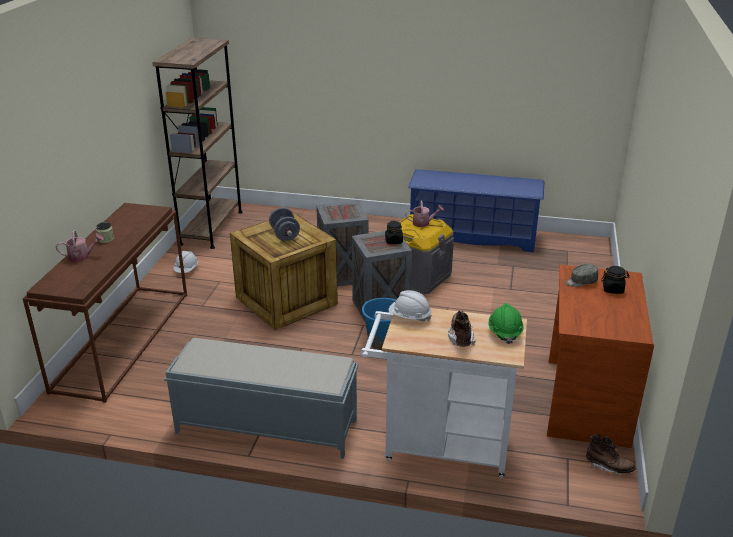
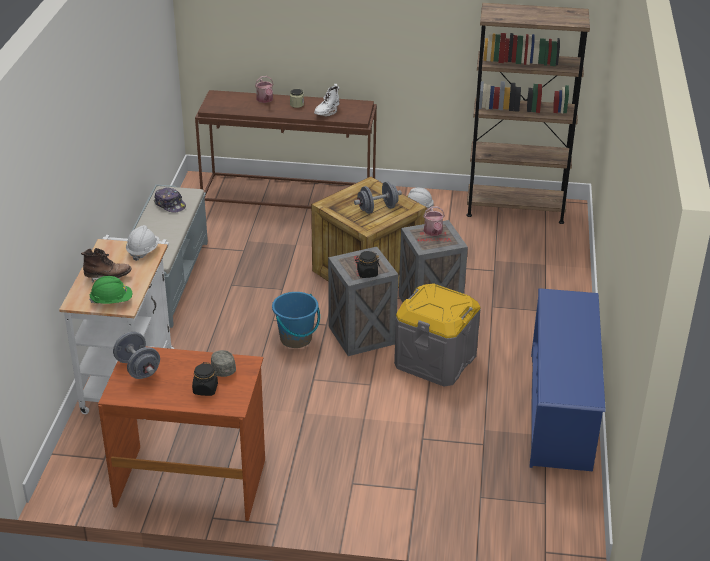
camera: 85 degrees right, 5 degrees up
watering can [405,201,444,227] -> watering can moved to [423,206,445,236]
brown boot [586,434,636,475] -> none
none -> grey dumbbell [113,332,160,379]
none -> cap [154,188,186,213]
none -> white boot [314,84,339,116]

